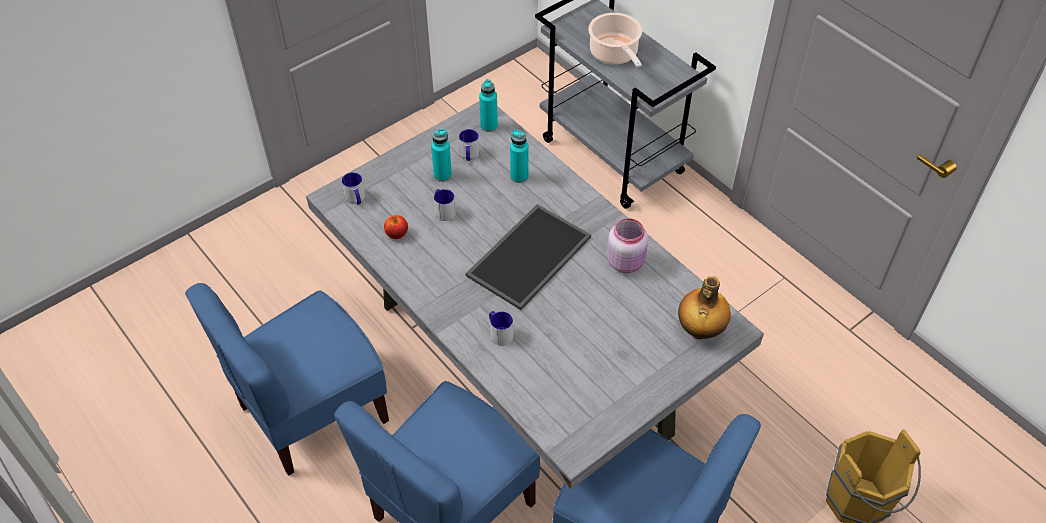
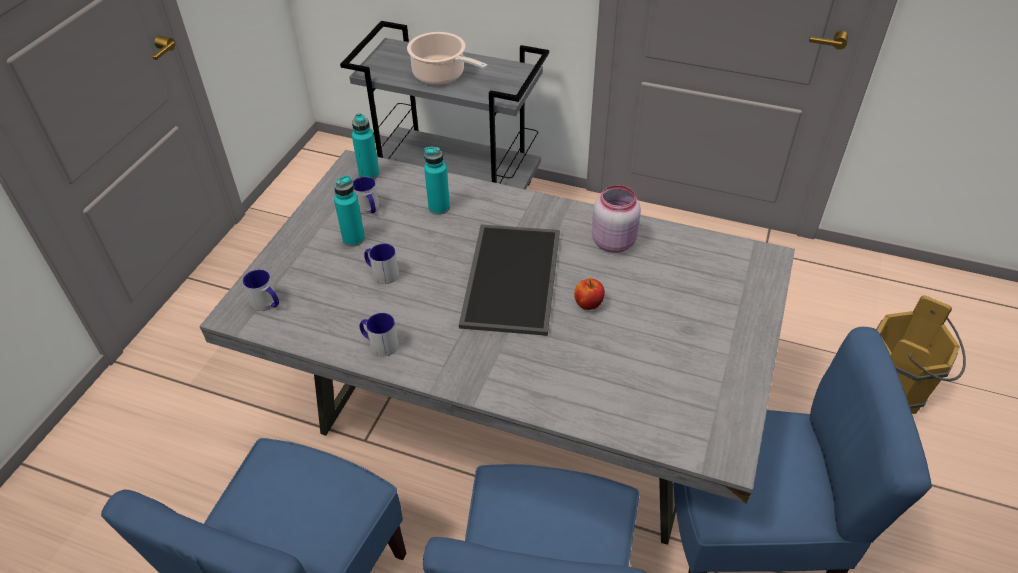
camera: 30 degrees left, 5 degrees down
apple [384,215,408,239] -> apple moved to [574,278,605,310]
mug [489,311,513,346] -> mug moved to [359,313,399,356]
bottle [678,276,731,339] -> none

